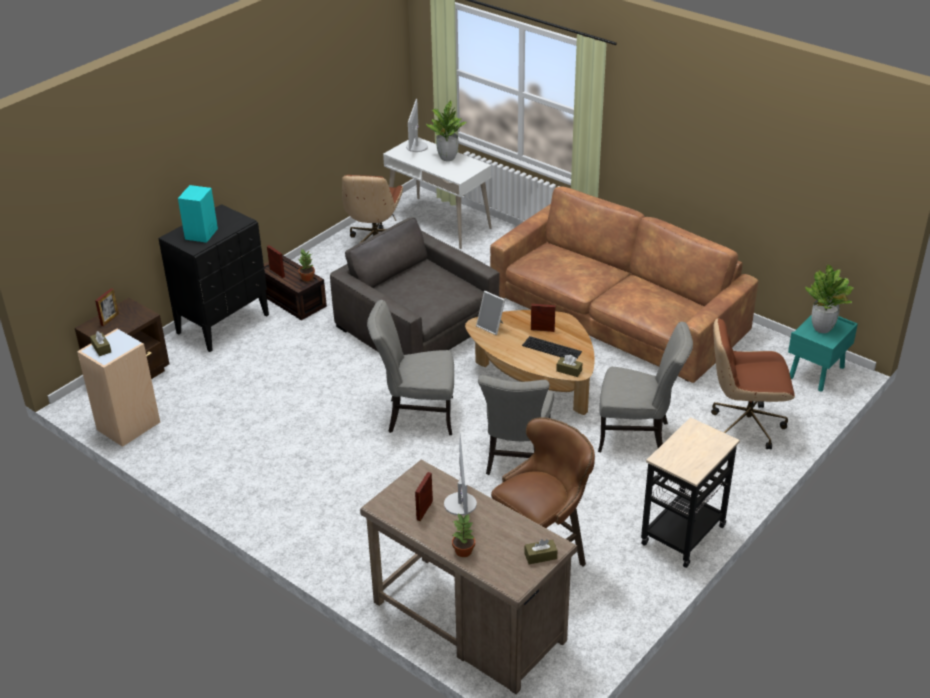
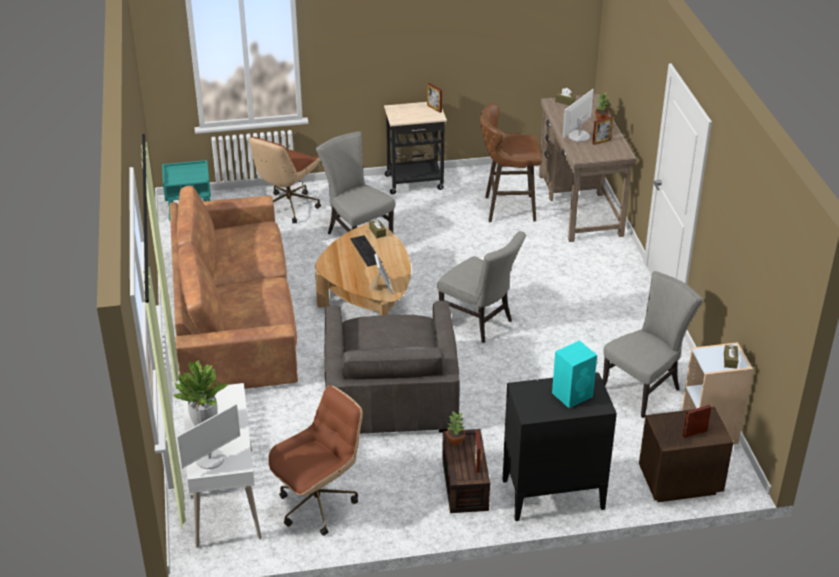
camera: 140 degrees left, 0 degrees up
grey chair [478,375,554,475] -> grey chair moved to [603,271,703,418]
picture frame [531,304,556,332] -> picture frame moved to [427,83,442,113]
brown office chair [711,318,795,449] -> brown office chair turned 75 degrees clockwise [249,137,321,223]
potted plant [805,265,853,333] -> none

